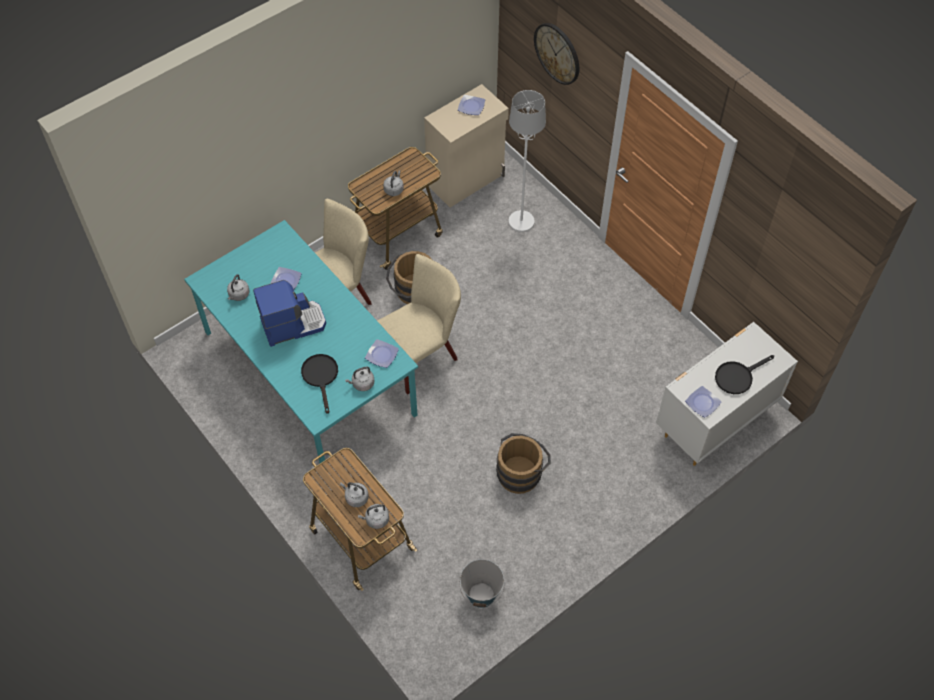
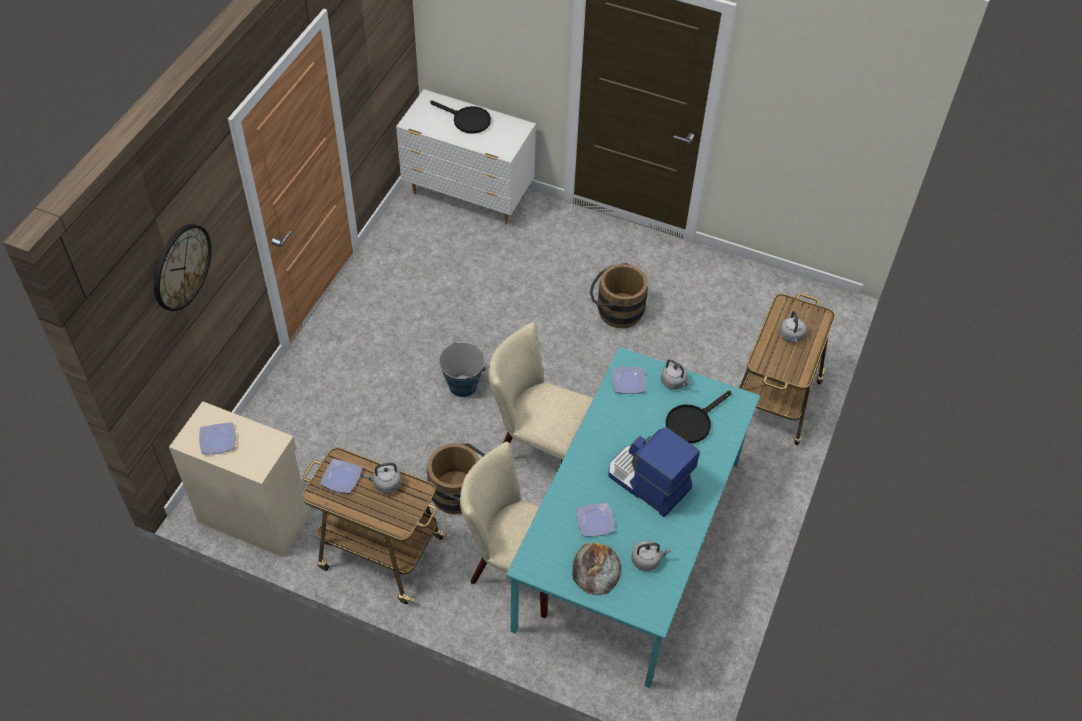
camera: 120 degrees left, 5 degrees down
grey kettle [358,504,389,529] -> none
bucket [459,559,505,608] -> bucket moved to [439,342,485,397]
white floor lamp [509,90,546,232] -> none
plate [685,386,722,417] -> plate moved to [320,459,362,493]
none -> bread [572,542,621,596]

